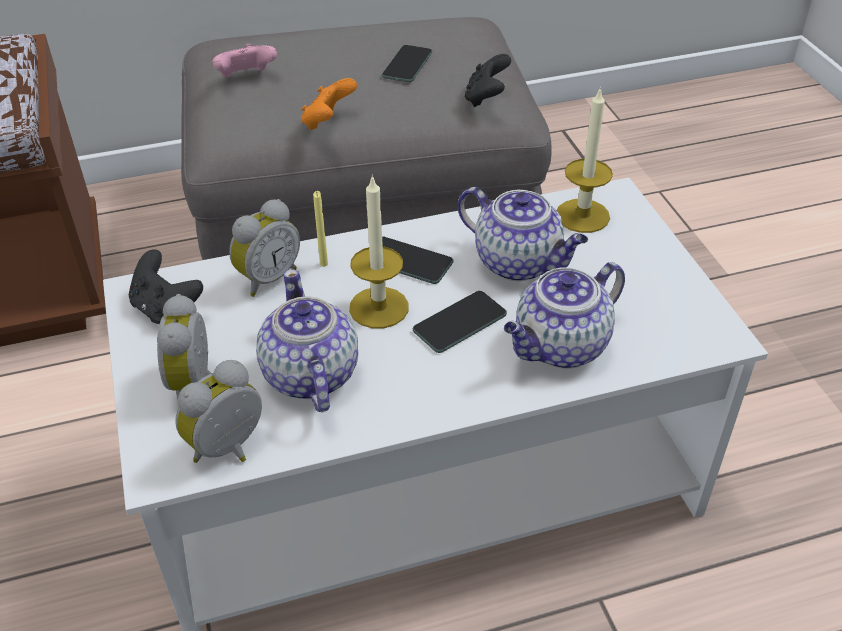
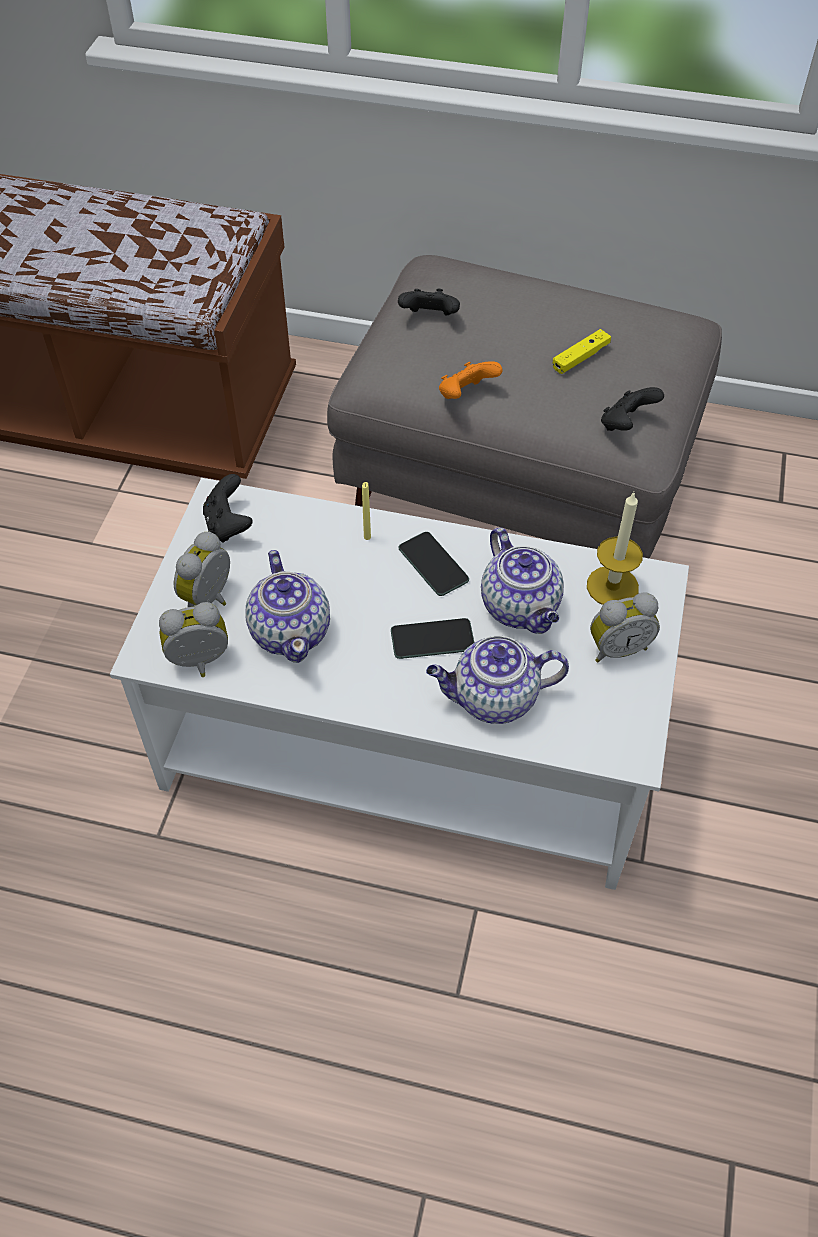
camera: 30 degrees right, 10 degrees up
pink game controller [213,44,277,77] -> black game controller [398,288,460,316]
alarm clock [229,199,300,297] -> alarm clock moved to [590,592,660,662]
teapot [256,269,358,412] -> teapot turned 150 degrees clockwise [245,550,330,663]
candle [349,174,409,328] -> none
phone [382,45,432,82] -> yellow game controller [552,329,611,374]

